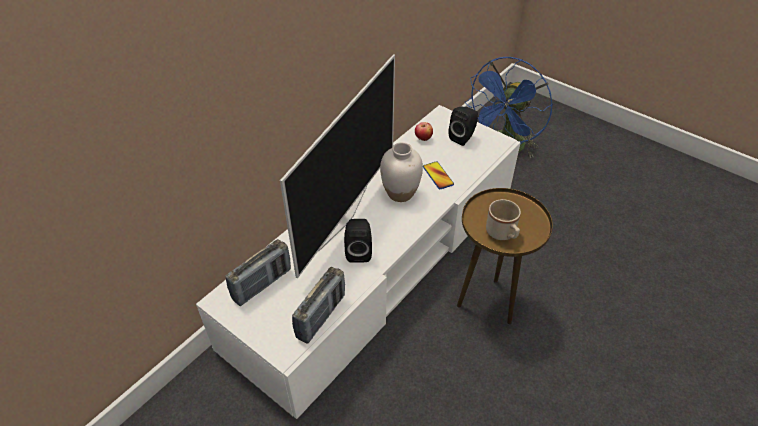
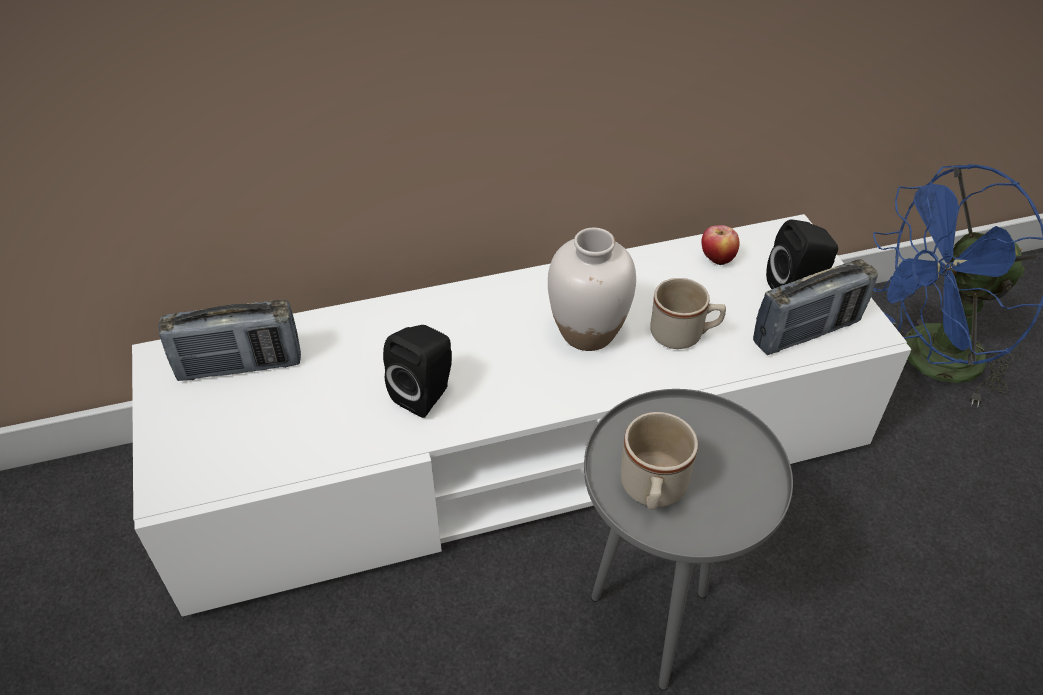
camera: 35 degrees right, 0 degrees up
television [280,54,395,279] -> none
radio [292,267,345,344] -> radio moved to [753,259,878,355]
phone [423,161,454,189] -> beige mug [650,278,726,349]
brown side table [457,188,553,324] -> grey side table [584,389,793,691]

